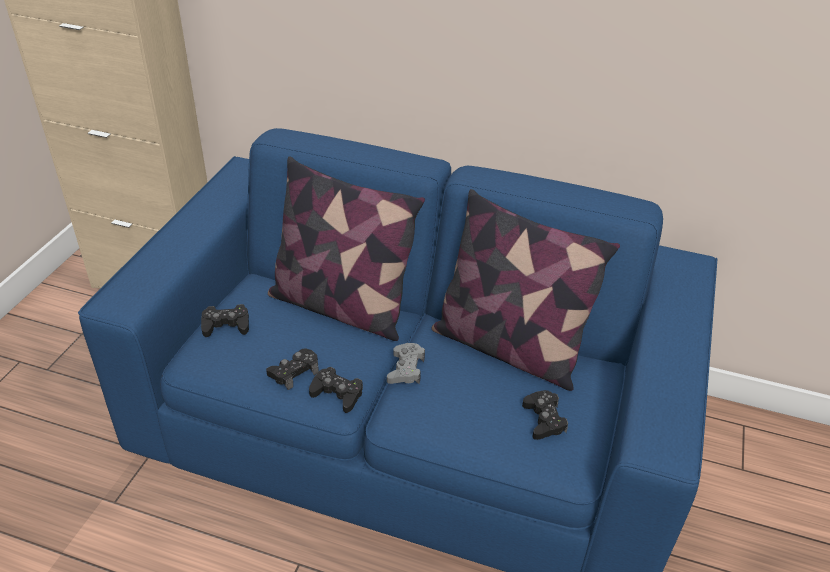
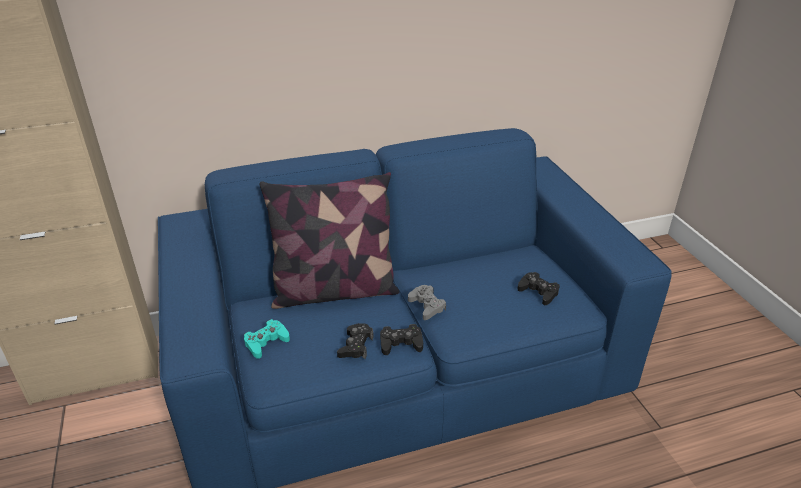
camera: 35 degrees left, 5 degrees down
black game controller [201,304,249,337] -> turquoise game controller [244,319,290,359]
pillow [432,189,620,391] -> none

